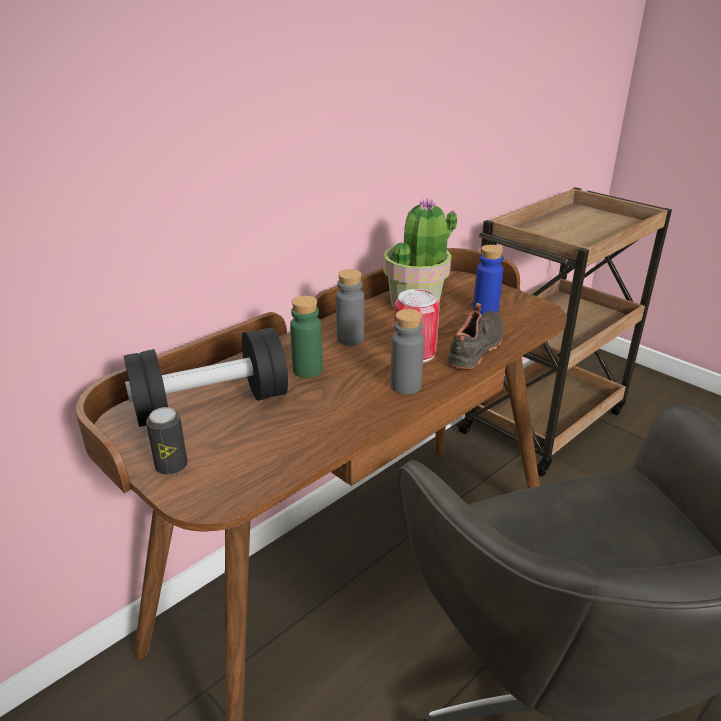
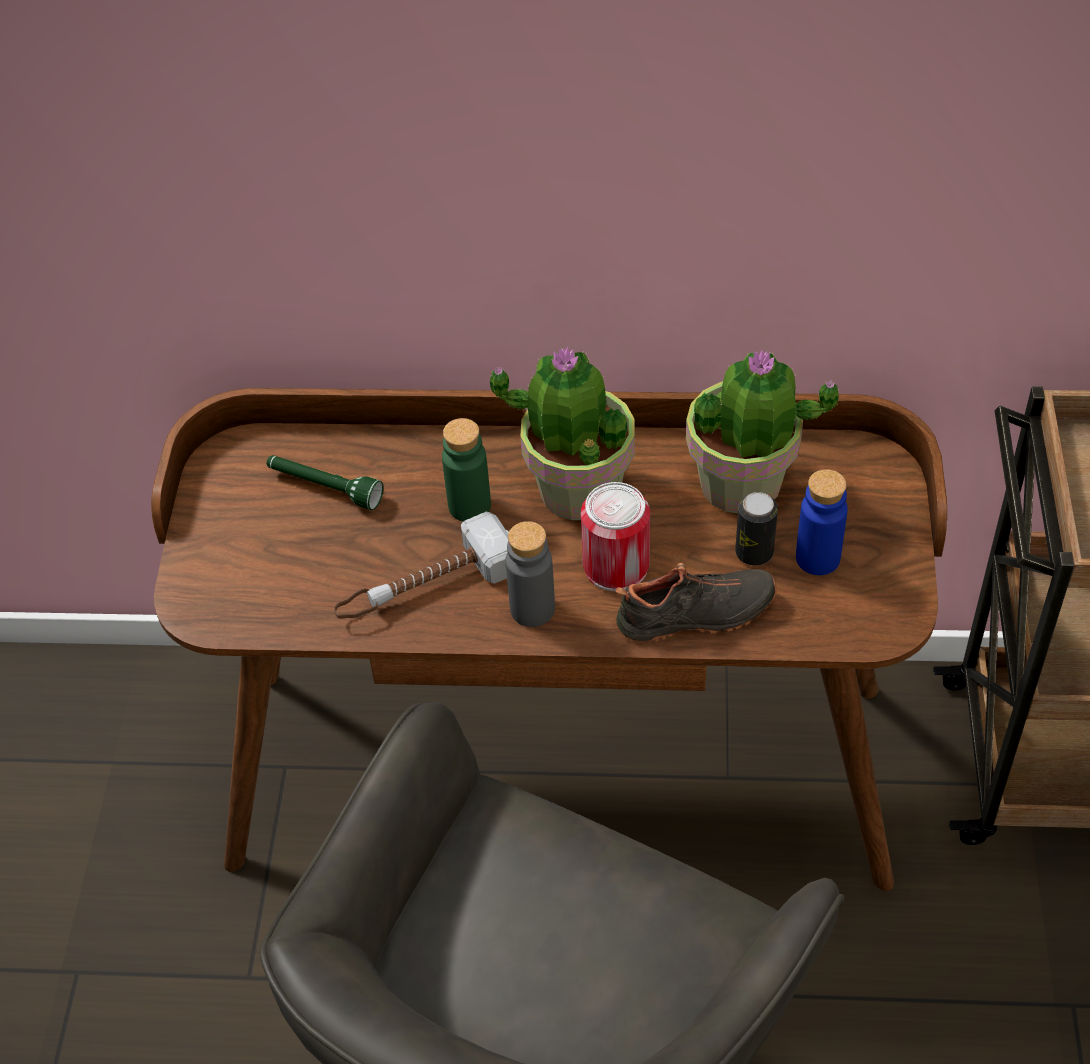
camera: 50 degrees right, 20 degrees up
black dumbbell [124,327,288,427] -> green flashlight [267,455,384,510]
can [146,407,188,475] -> can moved to [735,492,778,566]
grey bottle [336,269,364,346] -> potted plant [490,347,635,520]
none -> hammer [334,511,509,619]

